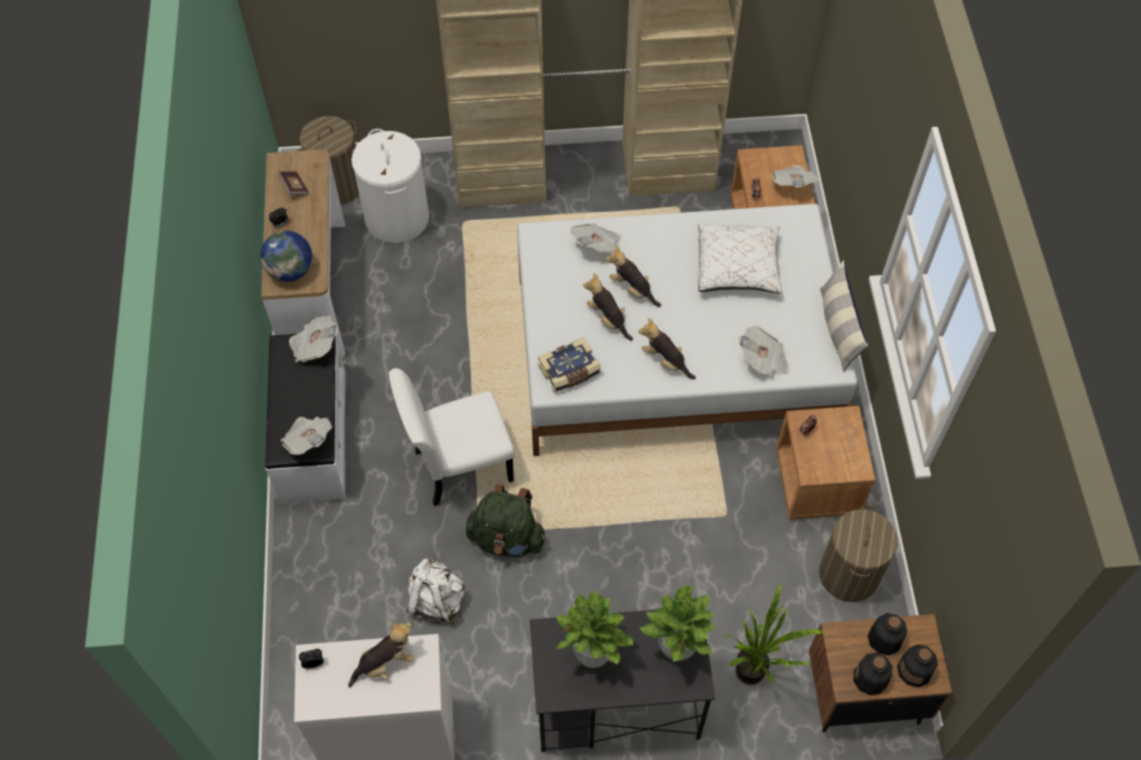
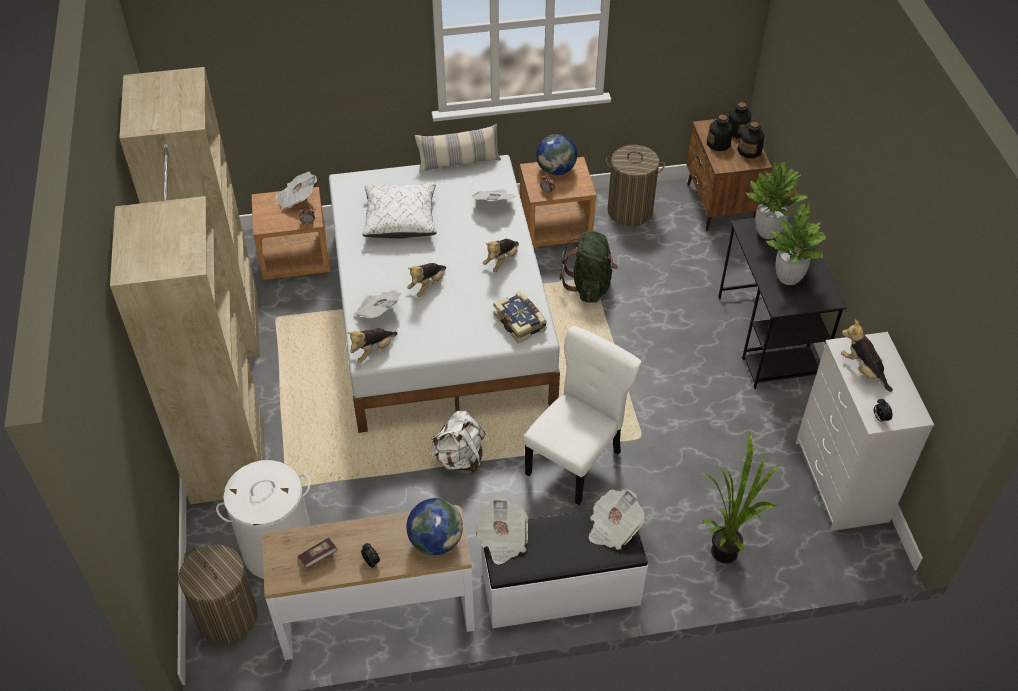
camera: 95 degrees left, 10 degrees down
white chair [389,368,515,506] -> white chair turned 120 degrees counterclockwise [523,326,642,505]
white backpack [407,556,465,625] -> white backpack moved to [431,411,485,473]
green backpack [466,485,546,557] -> green backpack moved to [560,231,618,303]
plush toy [583,273,633,341] -> plush toy moved to [348,329,397,363]
potted plant [723,582,824,685] -> potted plant moved to [700,431,779,564]
none -> globe [536,134,577,175]

